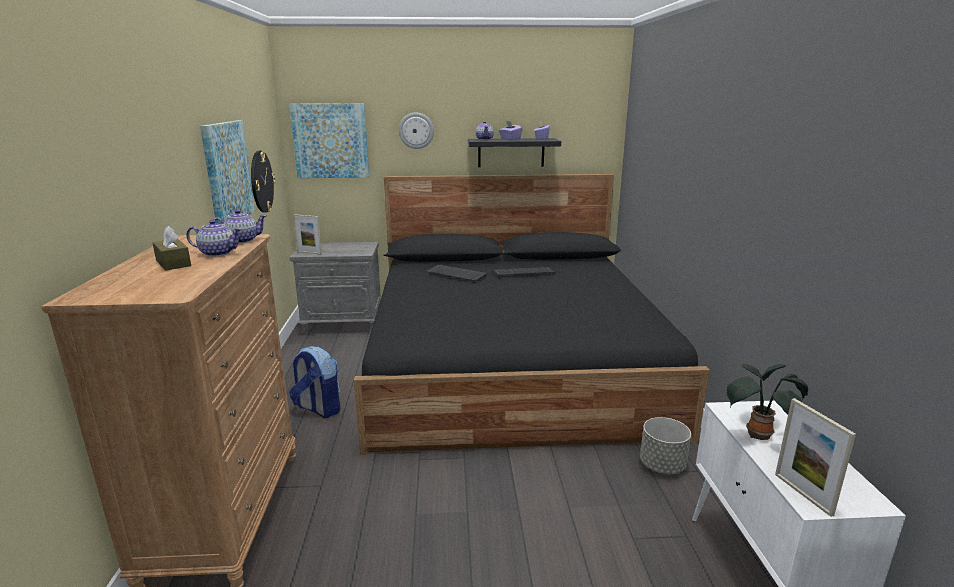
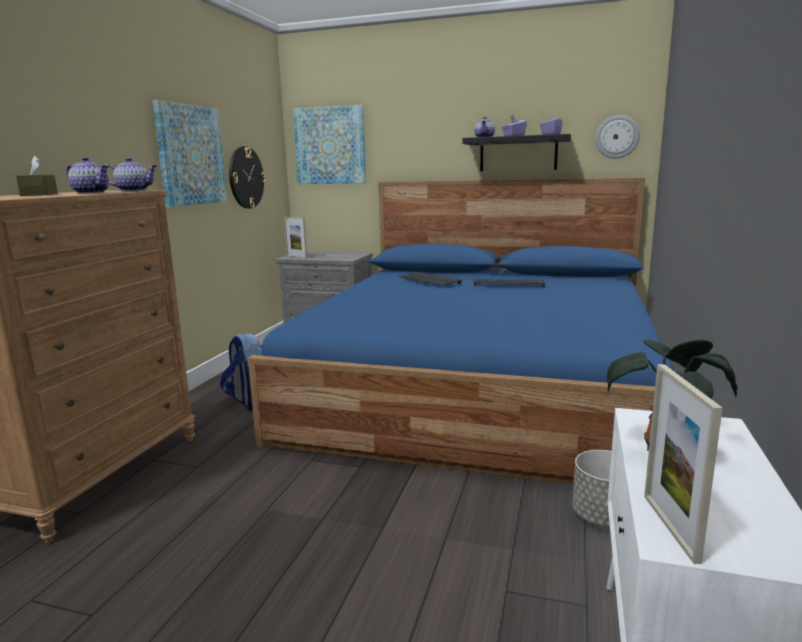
camera: 20 degrees right, 5 degrees down
black bed [354,174,710,455] -> blue bed [248,177,674,485]
wall clock [399,112,434,149] -> wall clock moved to [596,115,640,159]

